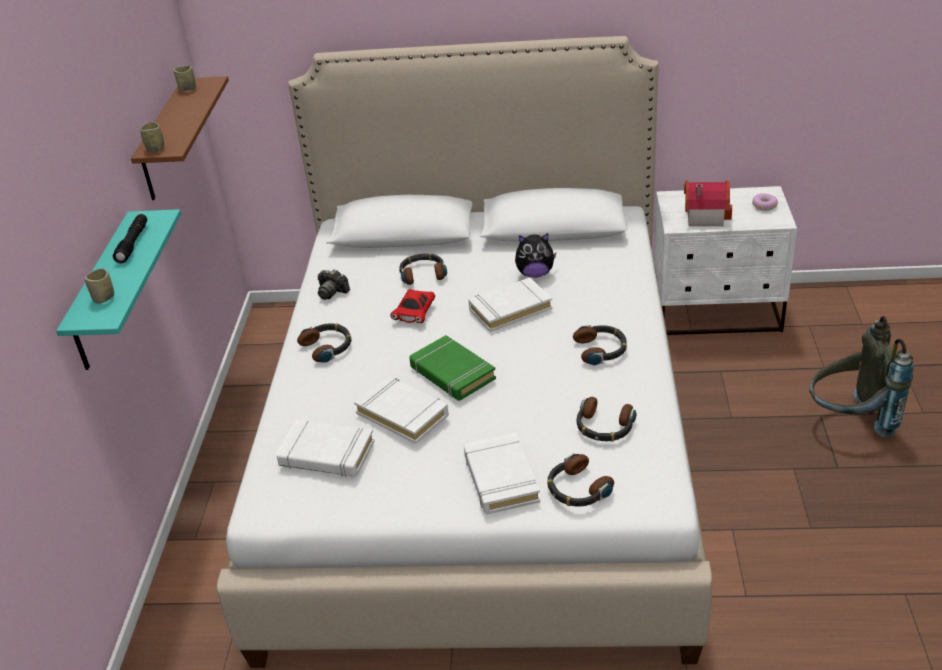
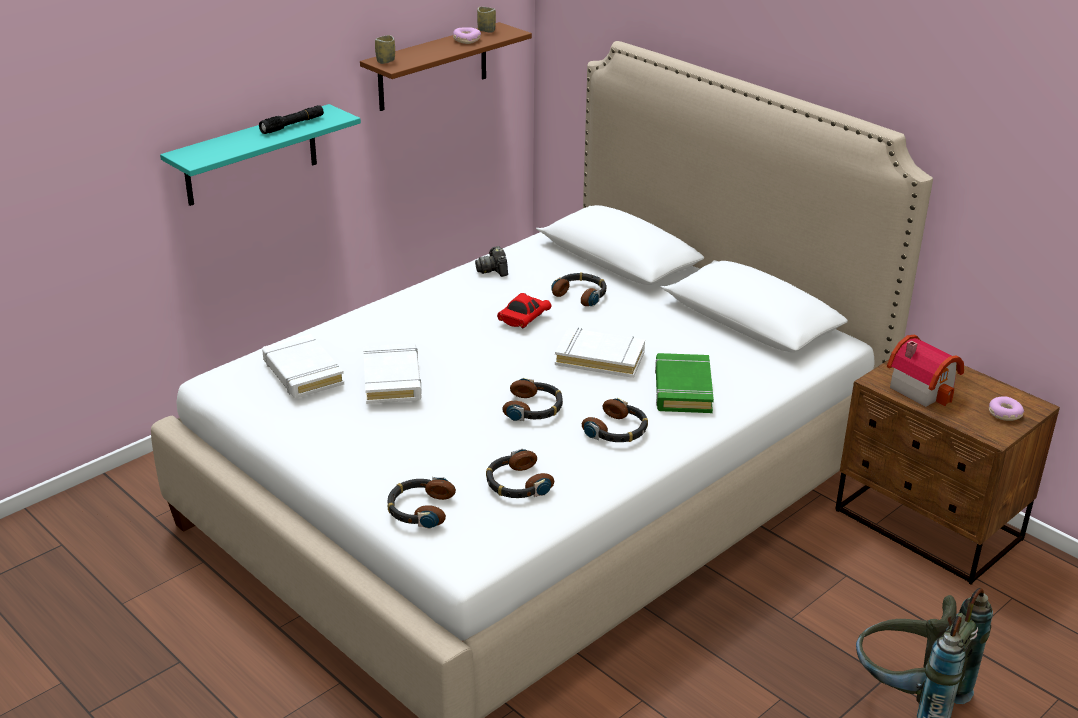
camera: 40 degrees right, 5 degrees down
cup [85,268,114,304] -> none
headphones [297,324,352,363] -> headphones moved to [502,378,563,421]
red toy car [390,289,435,323] -> red toy car turned 150 degrees clockwise [497,293,552,329]
green book [409,335,496,401] -> green book moved to [655,353,714,413]
white book [464,433,540,514] -> none
plush toy [515,233,556,278] -> none
white nightstand [654,186,797,335] -> brown nightstand [835,360,1060,585]
none -> donut [453,27,481,44]

